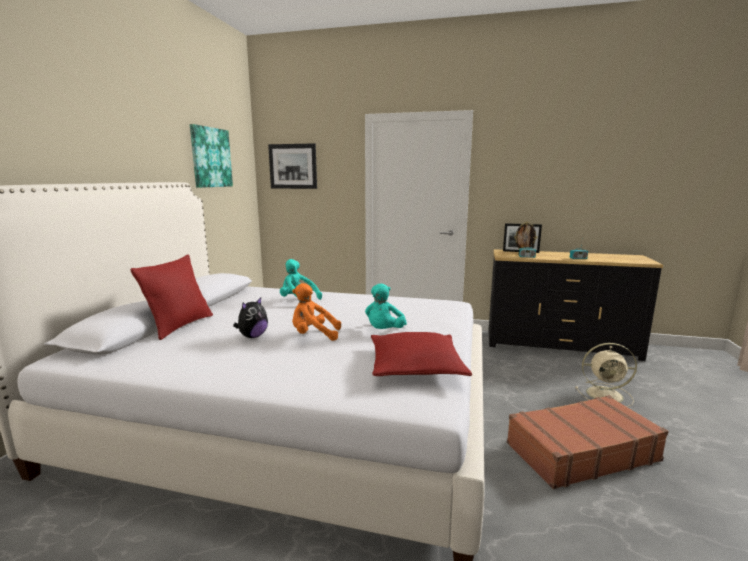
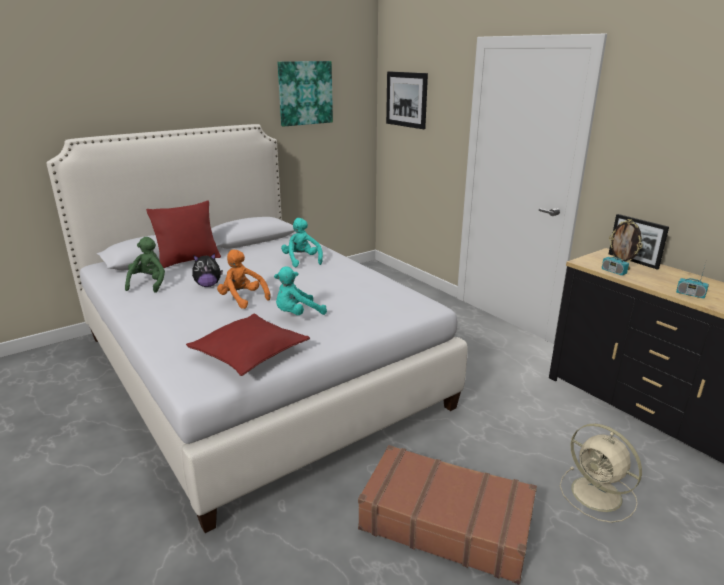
camera: 40 degrees right, 10 degrees up
none -> green plush toy [125,237,165,293]

